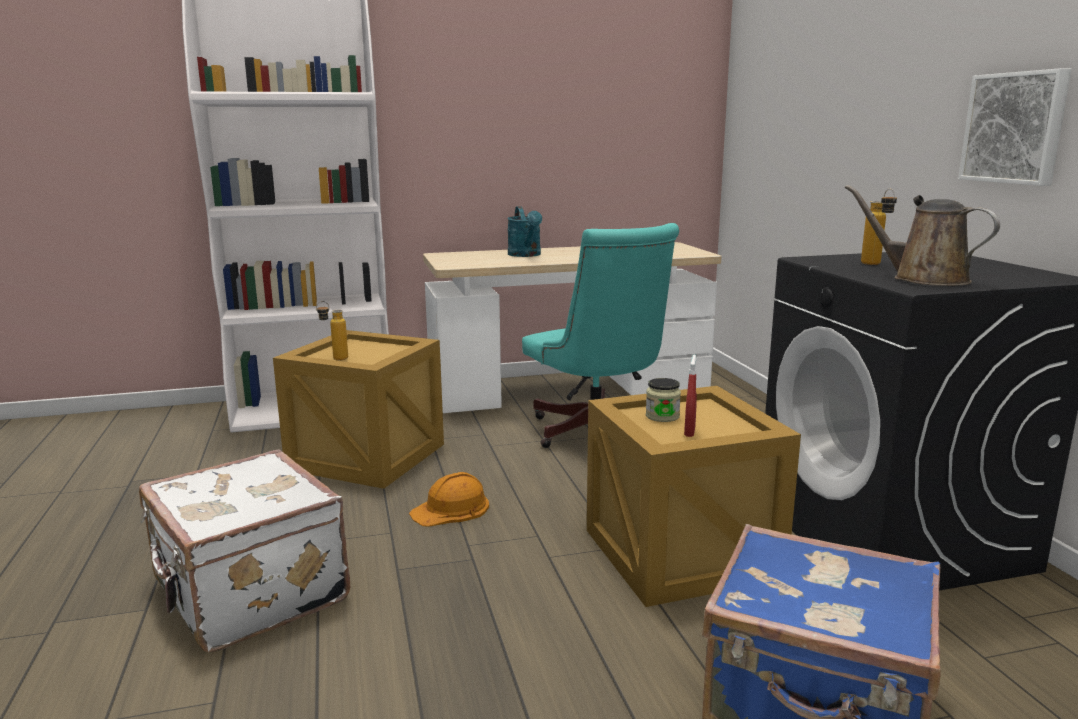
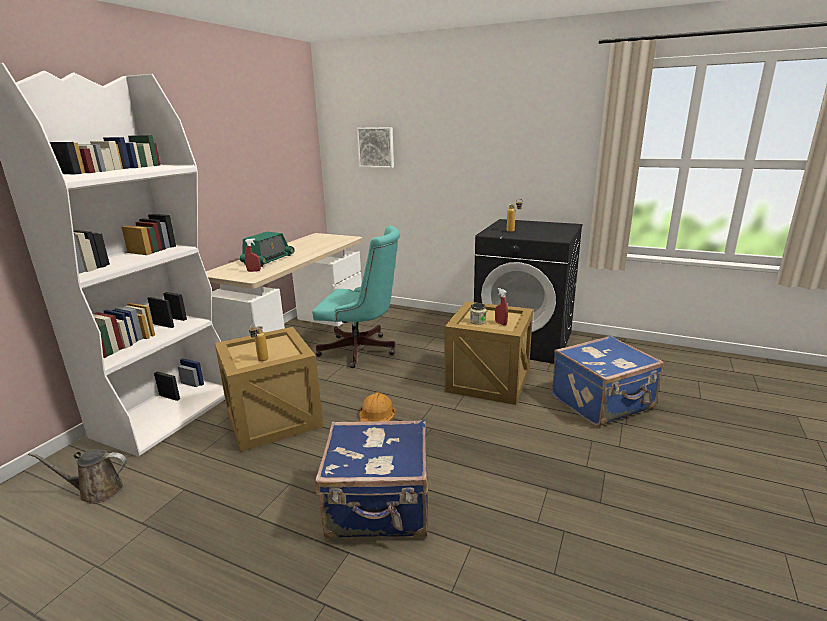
camera: 50 degrees left, 5 degrees up
white suitcase [139,450,350,652] -> blue suitcase [315,419,428,538]
turquoise watering can [507,206,542,257] -> radio [240,232,295,267]
brown watering can [845,185,1000,286] -> brown watering can moved to [28,449,127,504]
picture [958,68,1072,186] -> picture moved to [357,127,394,168]
none -> red spray bottle [245,239,261,272]

